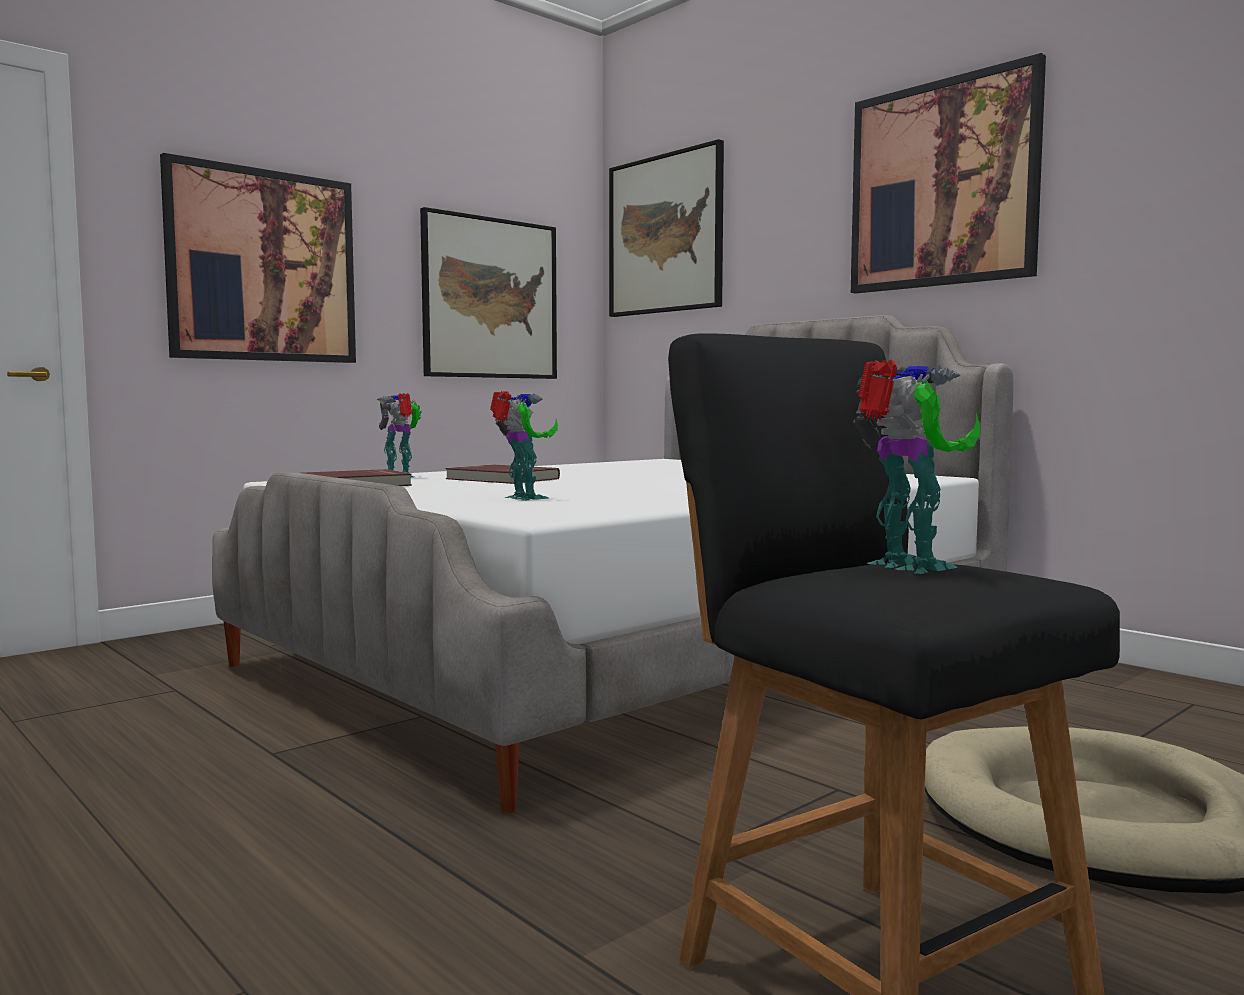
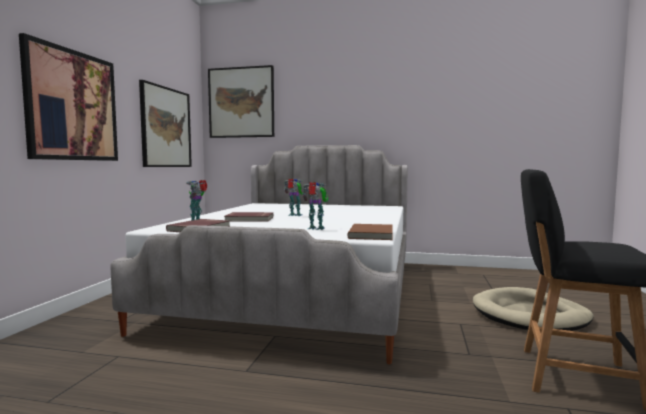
camera: 35 degrees left, 0 degrees up
picture [851,53,1046,293] -> none
toy robot [853,360,980,574] -> toy robot moved to [284,178,303,216]
none -> brown book [347,224,393,240]

